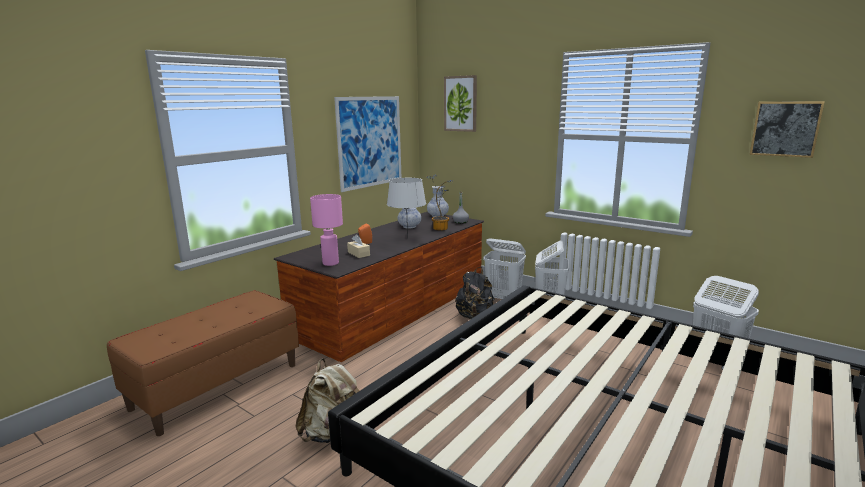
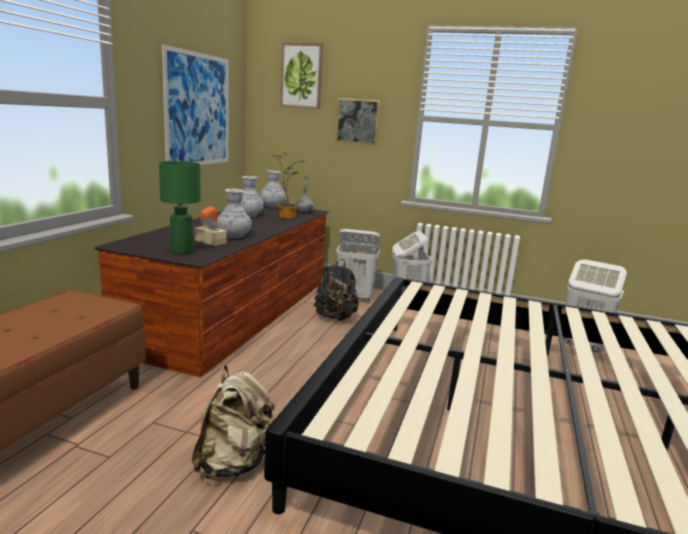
camera: 20 degrees left, 0 degrees up
pink table lamp [310,194,343,266] -> green table lamp [159,161,201,254]
grey table lamp [387,178,426,239] -> none
picture [750,101,825,158] -> picture moved to [336,98,380,145]
none -> vase [217,189,251,238]

